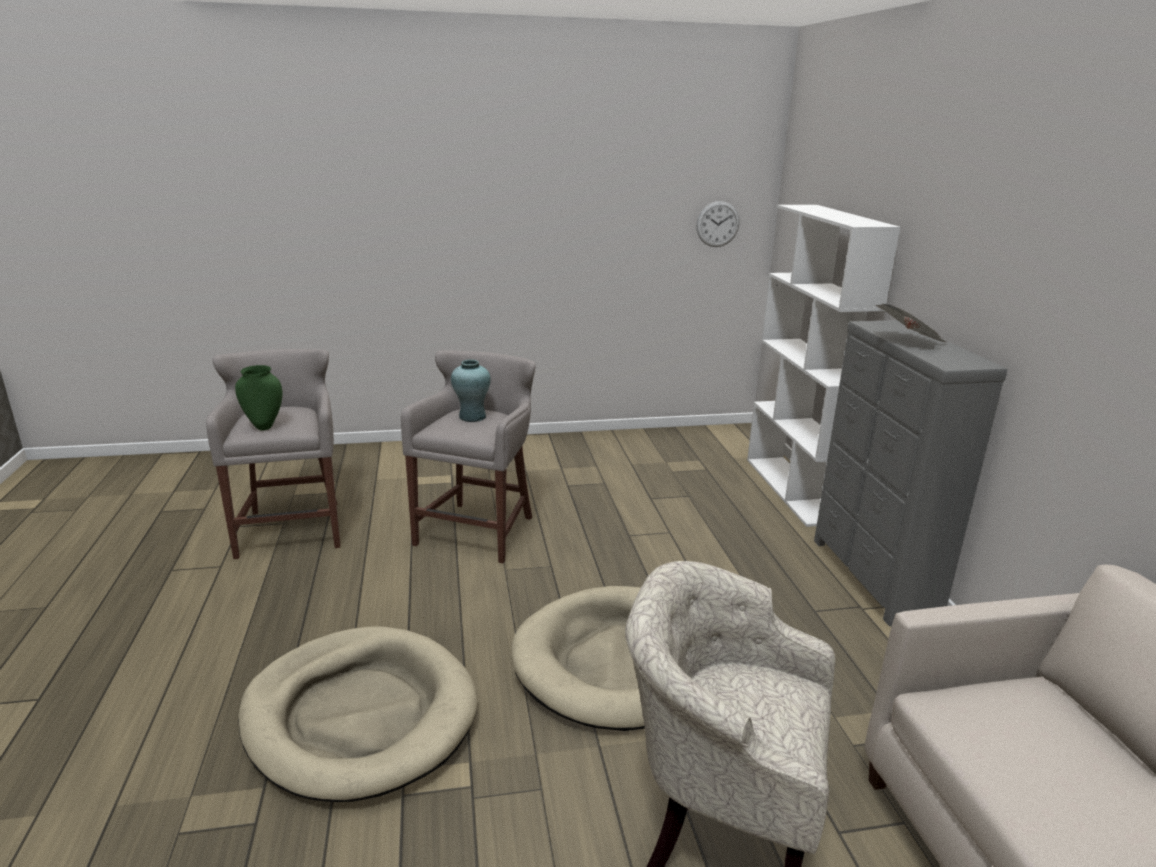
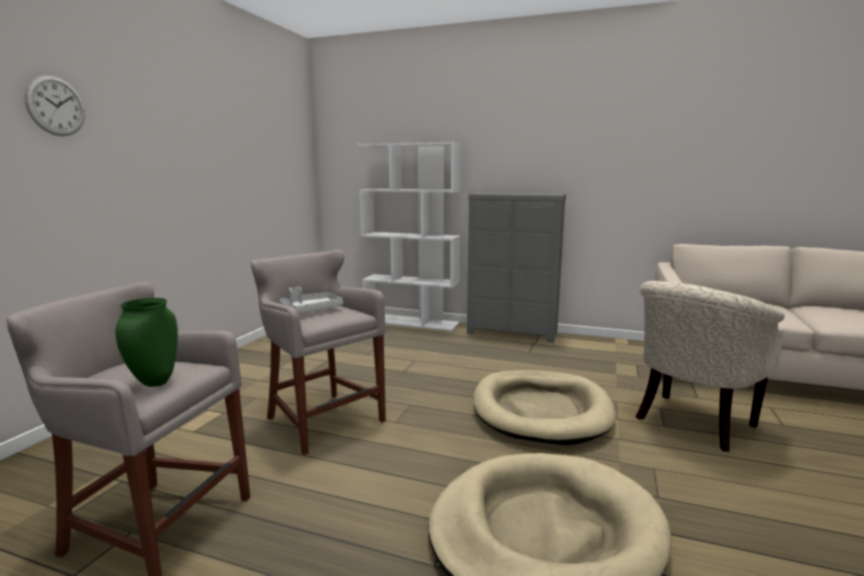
camera: 60 degrees left, 10 degrees down
turquoise vase [451,360,491,422] -> grey tray [279,287,343,313]
wall clock [696,201,740,247] -> wall clock moved to [25,75,85,136]
newspaper [876,304,946,342] -> none

